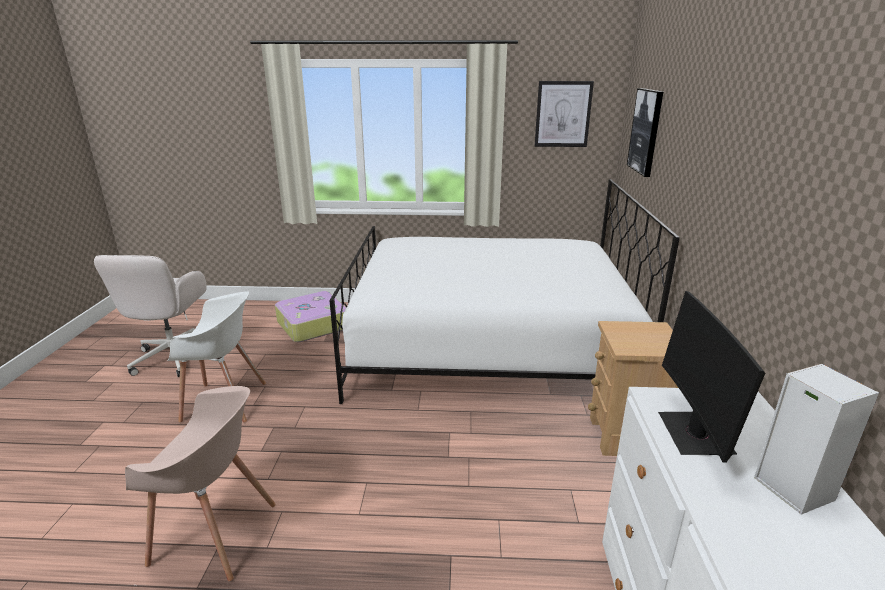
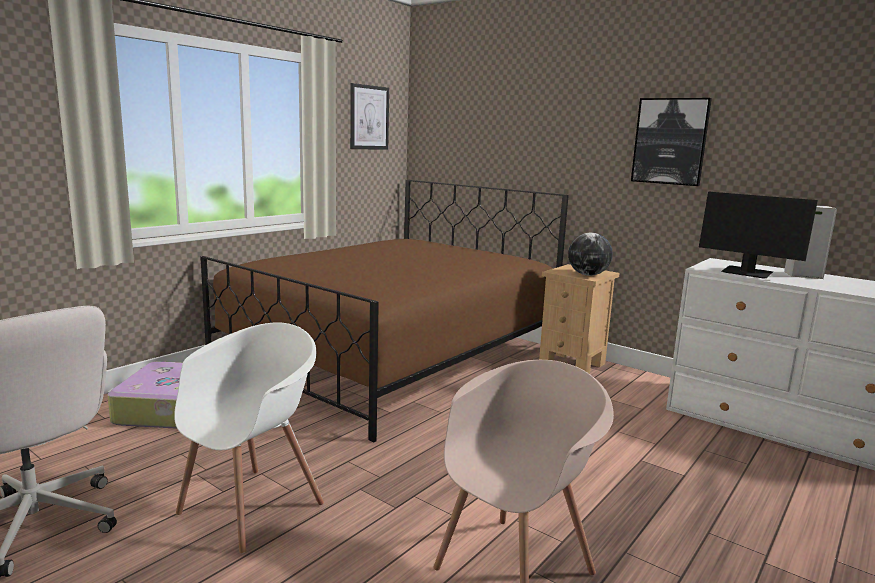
camera: 55 degrees left, 10 degrees down
white bed [329,179,680,404] -> brown bed [200,180,569,442]
picture [627,88,663,177] -> picture moved to [631,98,712,186]
none -> globe [568,233,612,276]

